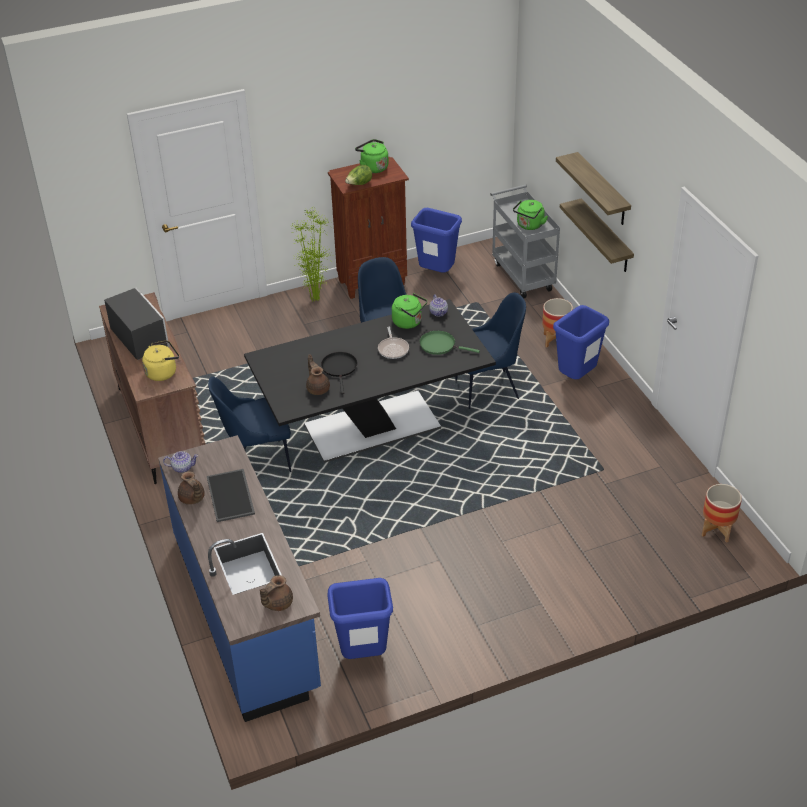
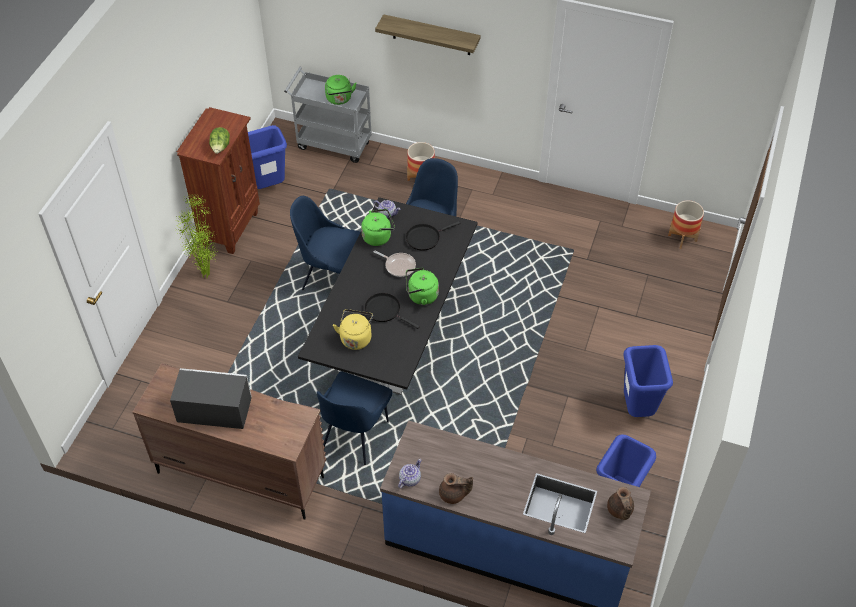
camera: 50 degrees left, 10 degrees up
yellow kettle [142,340,179,381] -> yellow kettle moved to [333,309,373,350]
tray [207,469,255,522] -> none
brown teapot [306,355,330,395] -> none
green kettle [355,139,389,173] -> green kettle moved to [406,268,439,305]
green frying pan [419,330,480,355] -> black frying pan [406,221,460,251]
blue trash can [553,305,609,379] -> blue trash can moved to [623,345,673,417]
shelf [560,198,634,272] -> none

